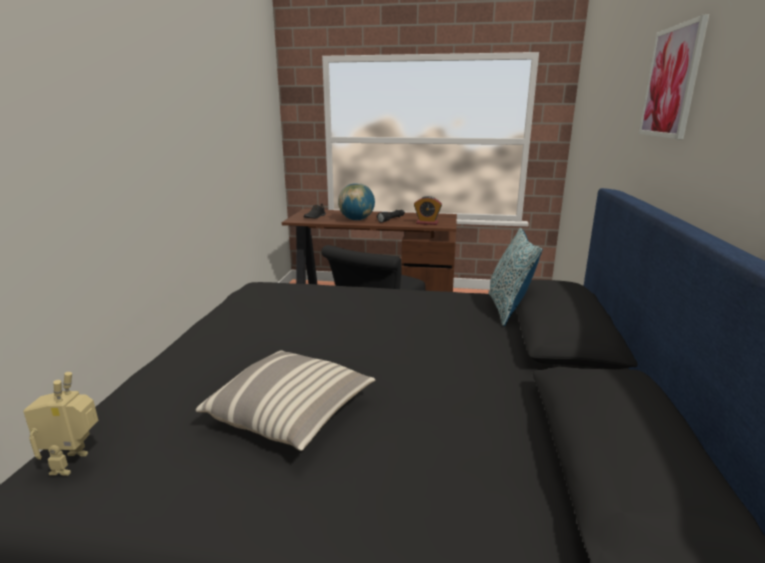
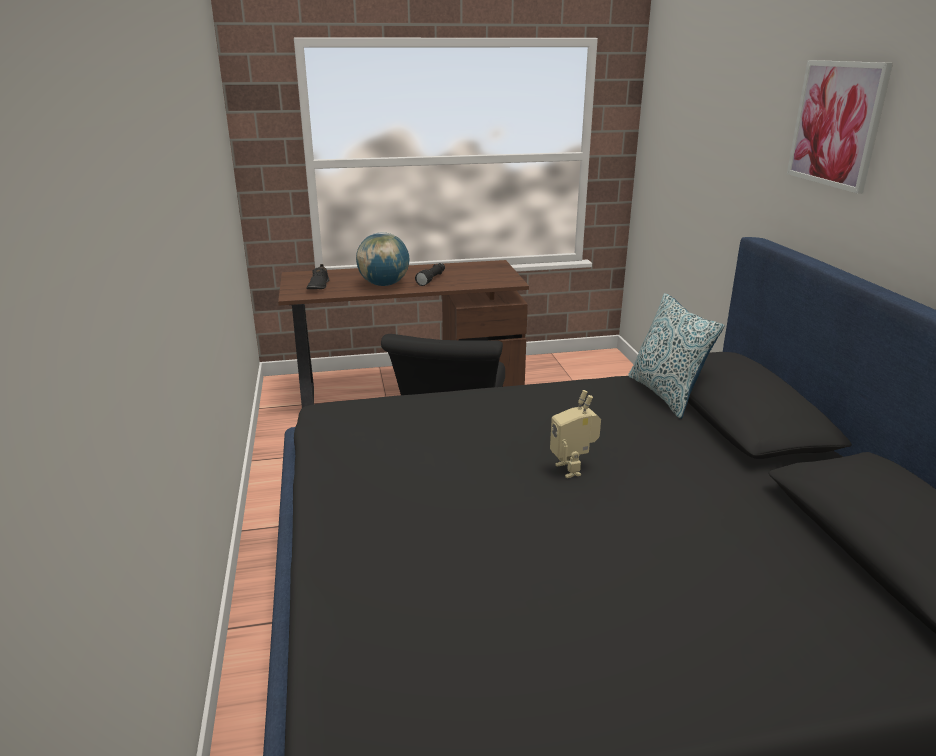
camera: 20 degrees left, 5 degrees up
toy robot [23,372,98,476] -> toy robot moved to [550,390,601,478]
pillow [195,350,376,451] -> none
alarm clock [414,196,442,225] -> none

